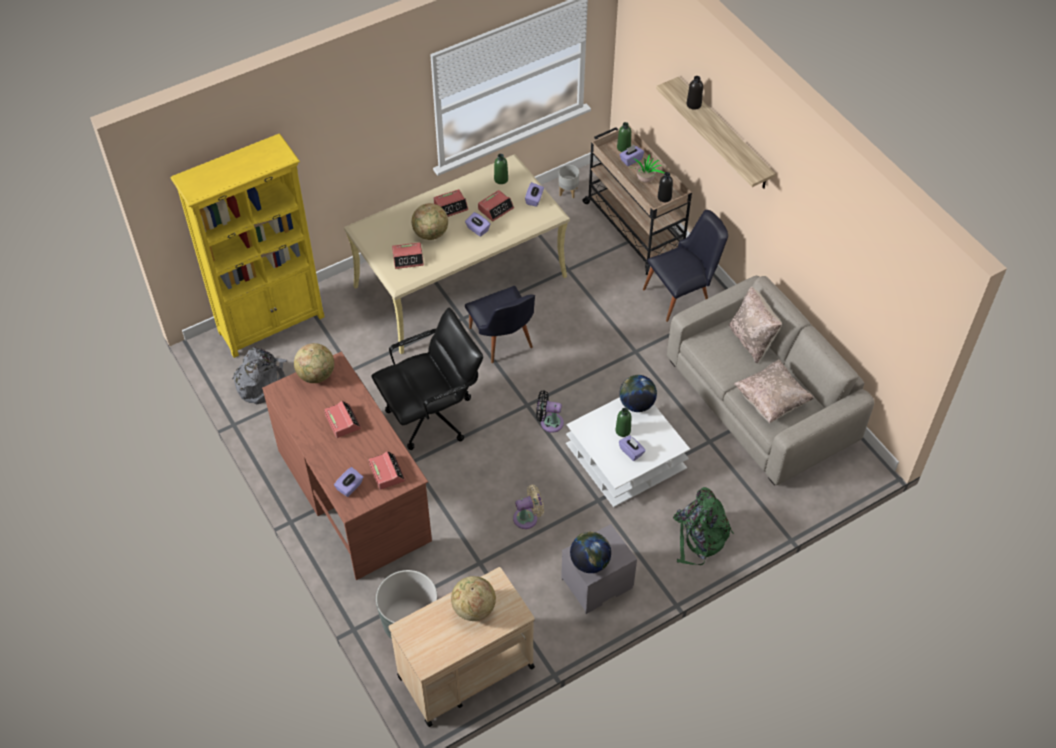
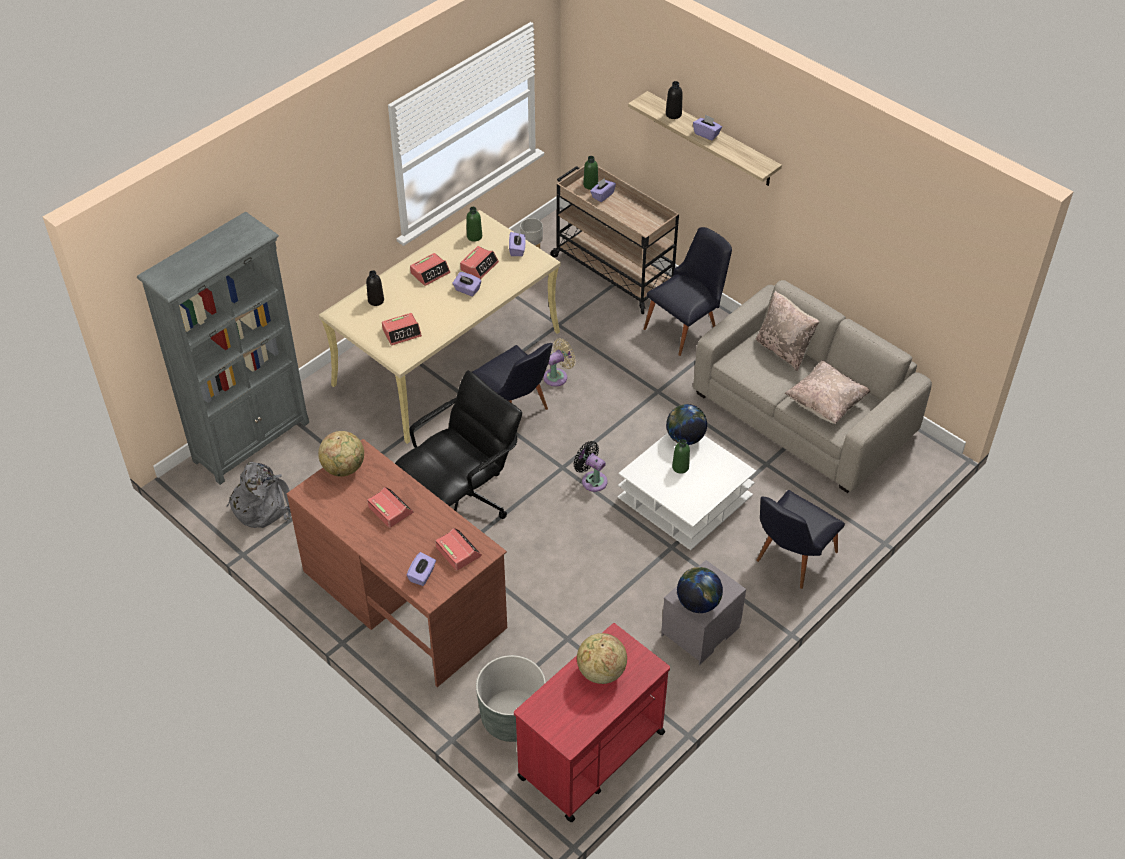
camera: 15 degrees left, 5 degrees down
yellow bookcase [171,134,324,358] -> grey bookcase [137,212,309,485]
beige cart [388,567,535,727] -> red cart [514,623,670,822]
globe [412,203,448,240] -> none
beige fan [513,485,544,529] -> beige fan moved to [543,338,576,386]
black fan [536,390,564,433] -> black fan turned 45 degrees clockwise [573,441,608,492]
purple tissue box [619,435,646,461] -> purple tissue box moved to [693,114,722,141]
potted plant [632,155,664,183] -> none
black bottle [658,172,673,202] -> black bottle moved to [366,270,384,306]
green backpack [673,487,734,565] -> black chair [756,490,845,589]

